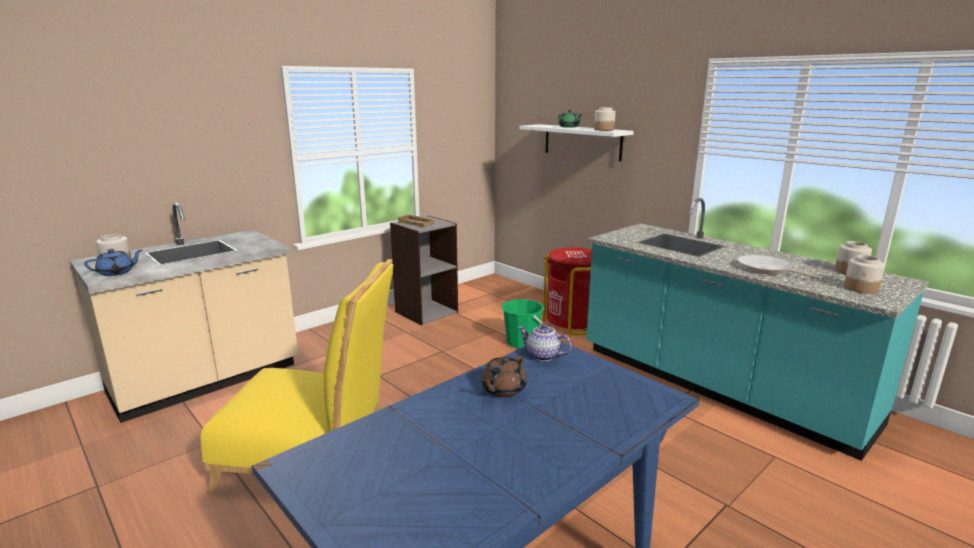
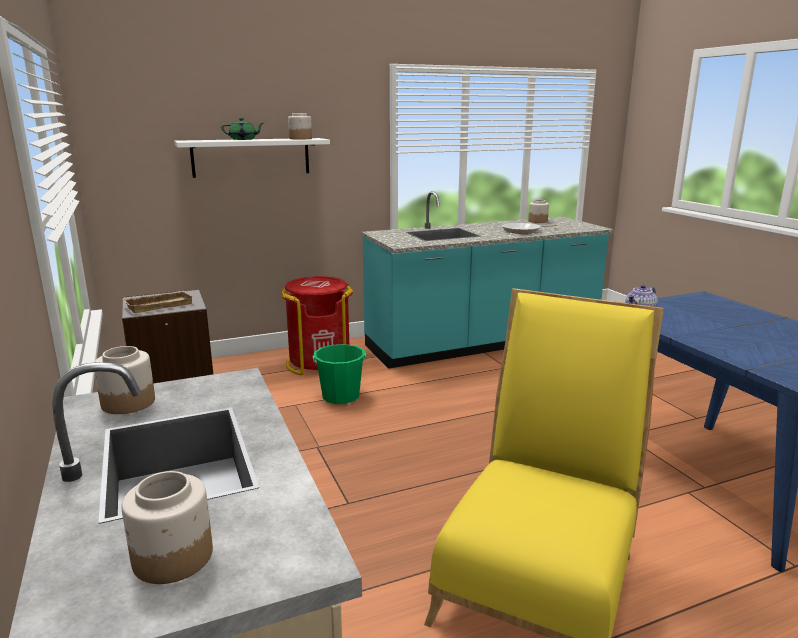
camera: 70 degrees left, 0 degrees up
blue teapot [84,249,142,276] -> none
brown teapot [481,356,527,397] -> none
jar [844,255,885,294] -> jar moved to [94,346,155,414]

